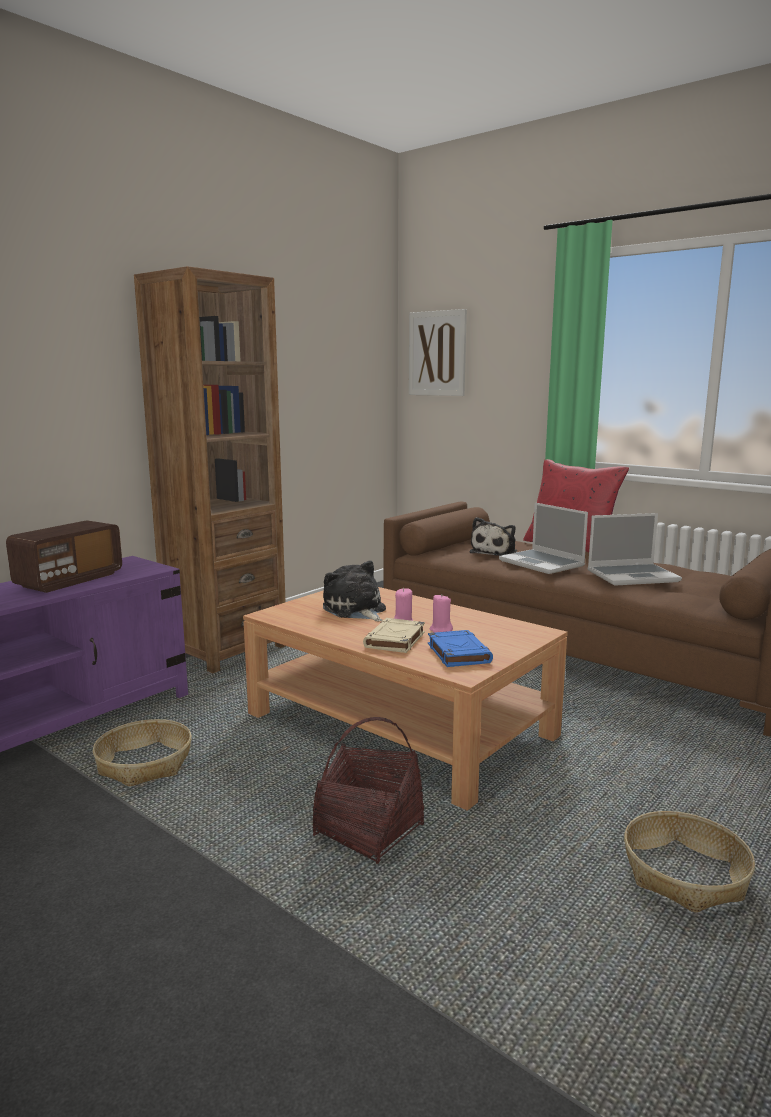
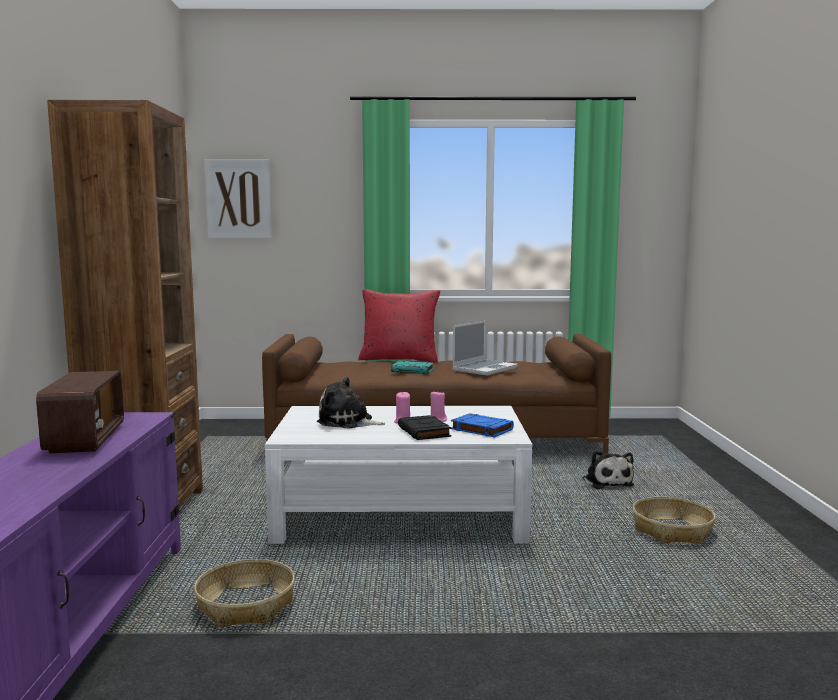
camera: 40 degrees left, 5 degrees down
brown coffee table [243,587,568,811] -> white coffee table [265,406,532,544]
basket [313,717,424,864] -> none
beige book [363,618,425,653] -> black book [398,415,451,440]
plush toy [470,517,517,556] -> plush toy moved to [583,450,634,489]
laptop [499,503,588,574] -> turquoise book [391,361,434,374]

